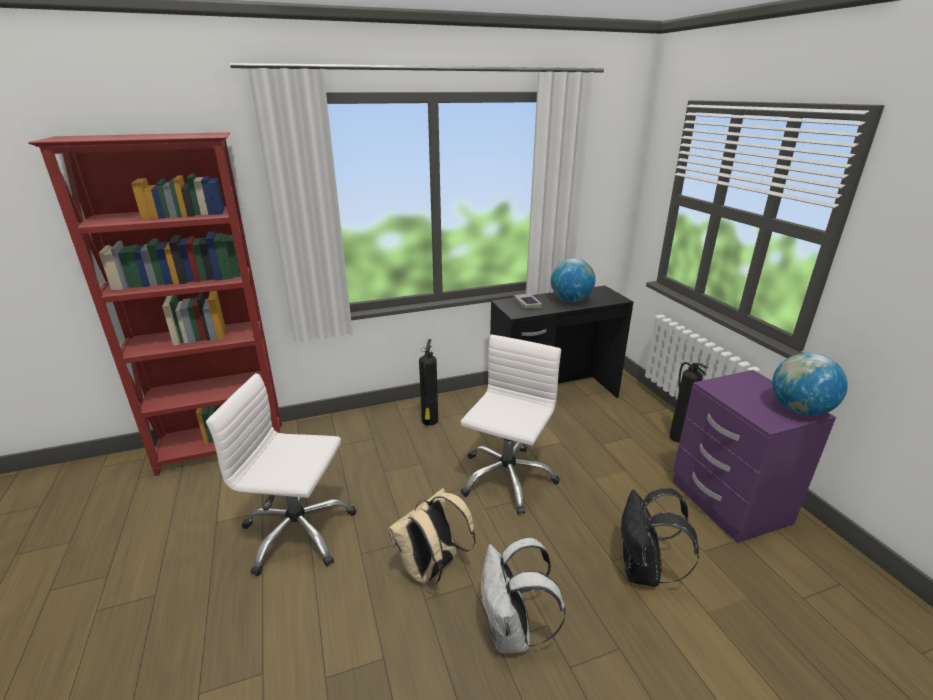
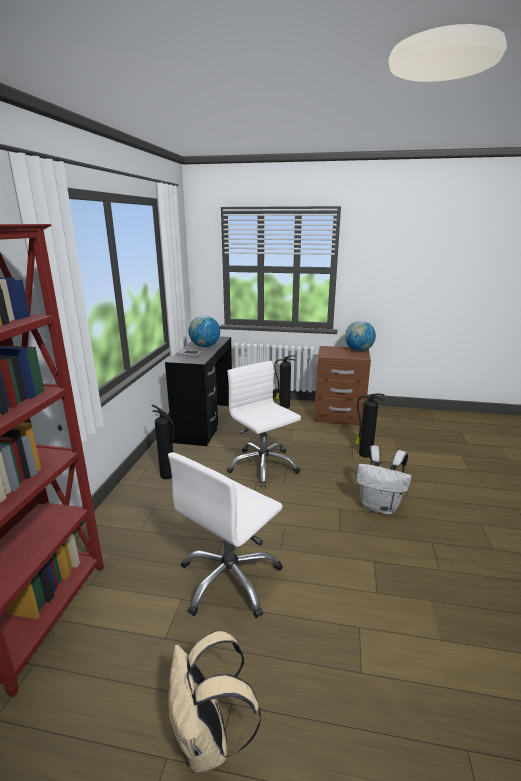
camera: 60 degrees left, 5 degrees down
beige backpack [388,488,476,585] -> beige backpack moved to [168,631,261,772]
black backpack [620,488,699,587] -> fire extinguisher [355,393,385,458]
purple nightstand [673,370,836,543] -> brown nightstand [314,346,371,426]

